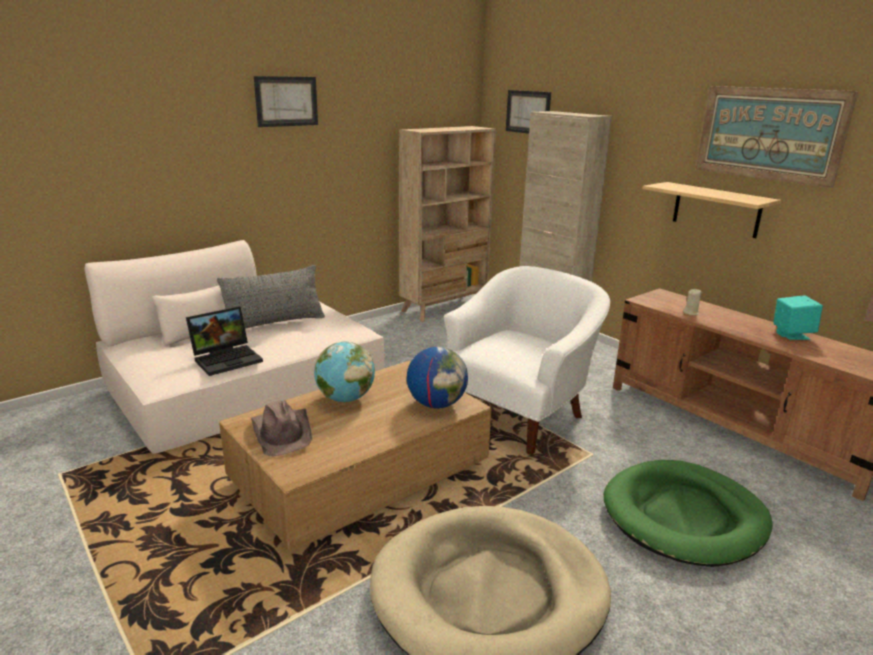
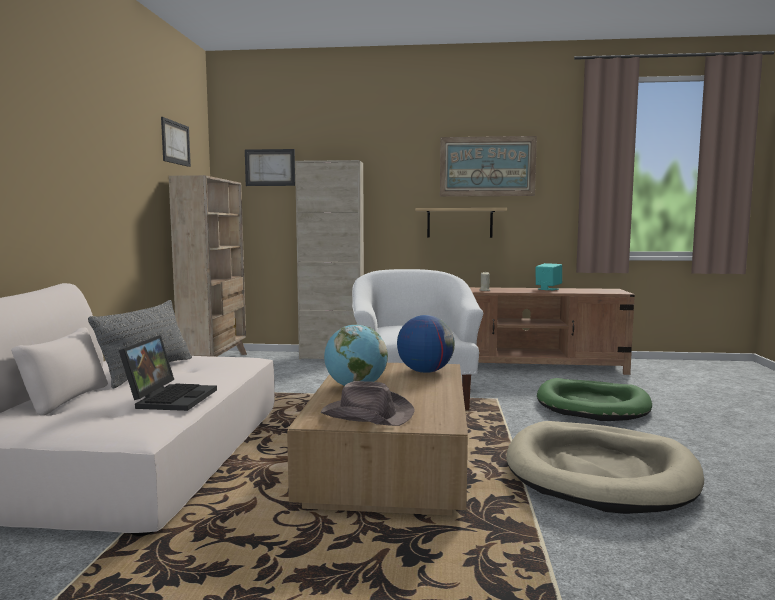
camera: 45 degrees left, 15 degrees down
picture [254,76,318,127] -> picture moved to [161,117,191,167]

